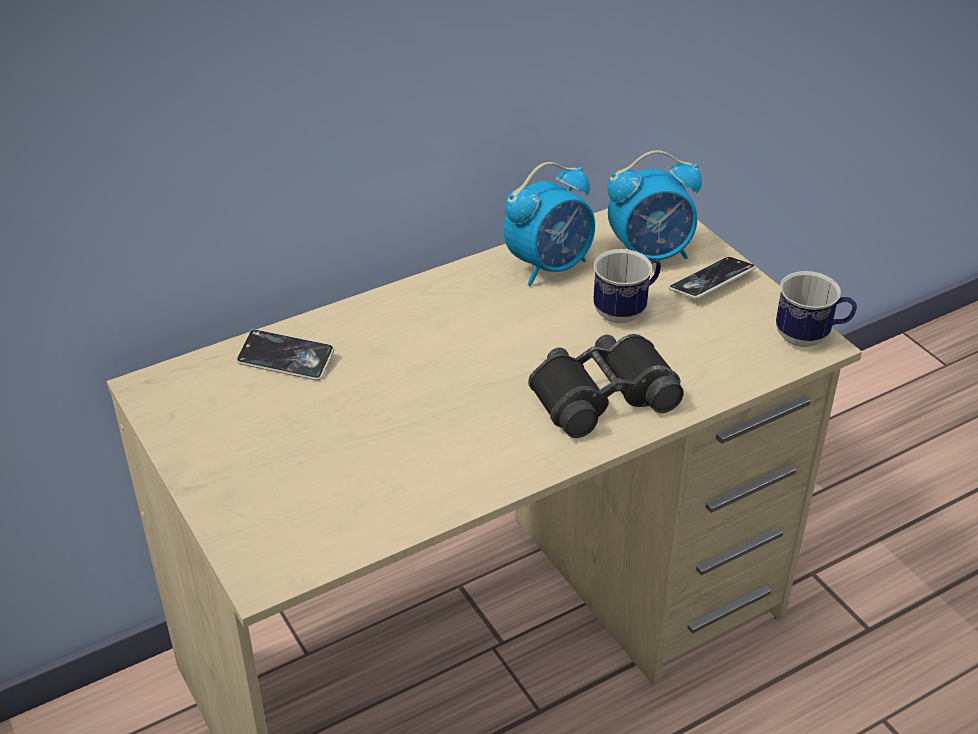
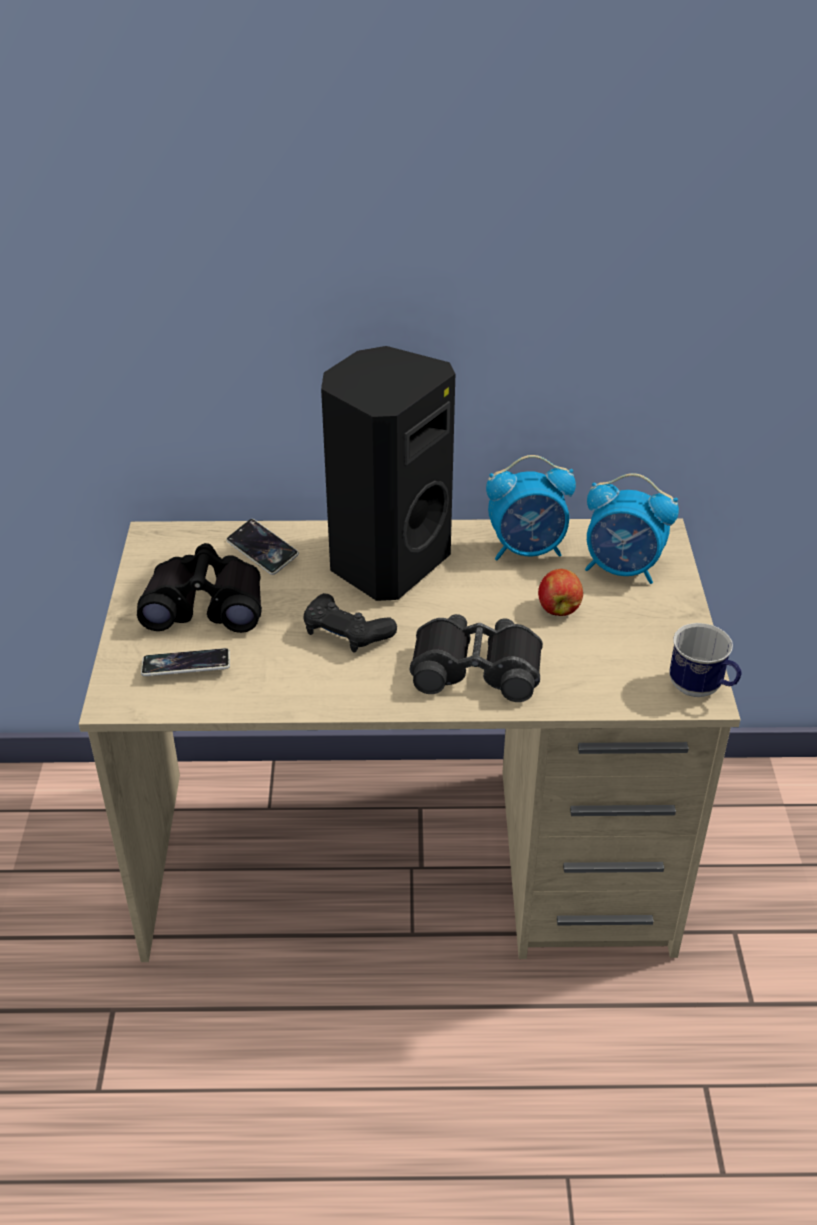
camera: 30 degrees right, 0 degrees up
mug [593,249,661,324] -> apple [538,569,583,616]
phone [669,257,756,299] -> phone moved to [141,648,230,676]
none -> black binoculars [137,543,262,633]
none -> black game controller [303,593,397,653]
none -> black speaker [321,346,455,601]

